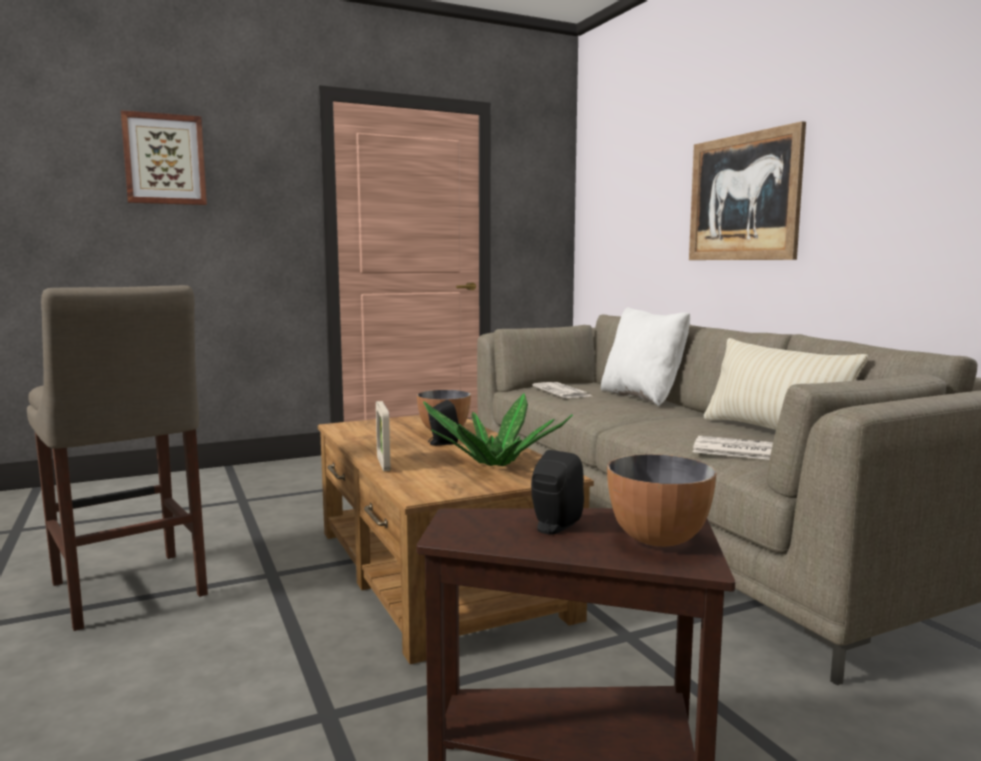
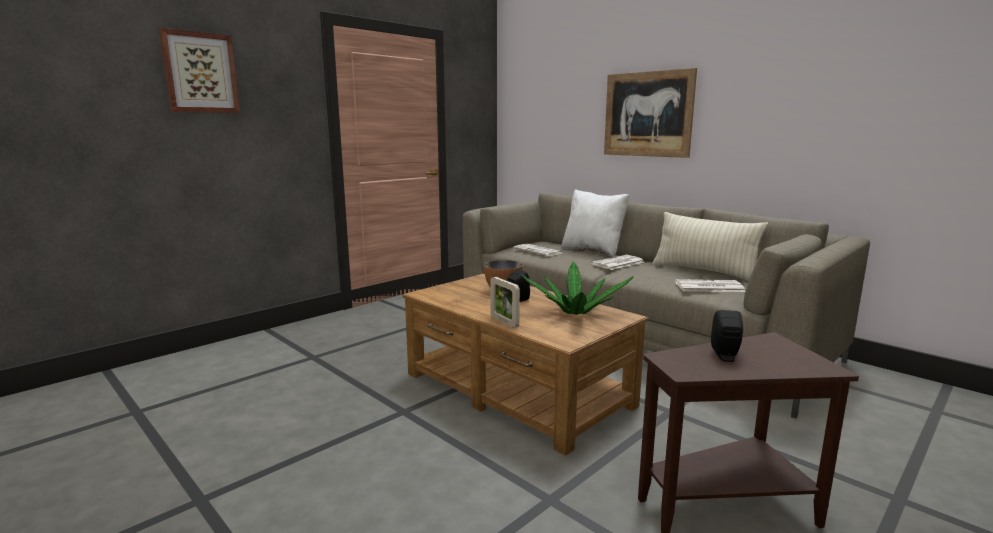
camera: 20 degrees left, 5 degrees up
beige stool [27,285,208,631] -> none
bowl [607,454,717,547] -> none
none -> newspaper [591,255,644,270]

